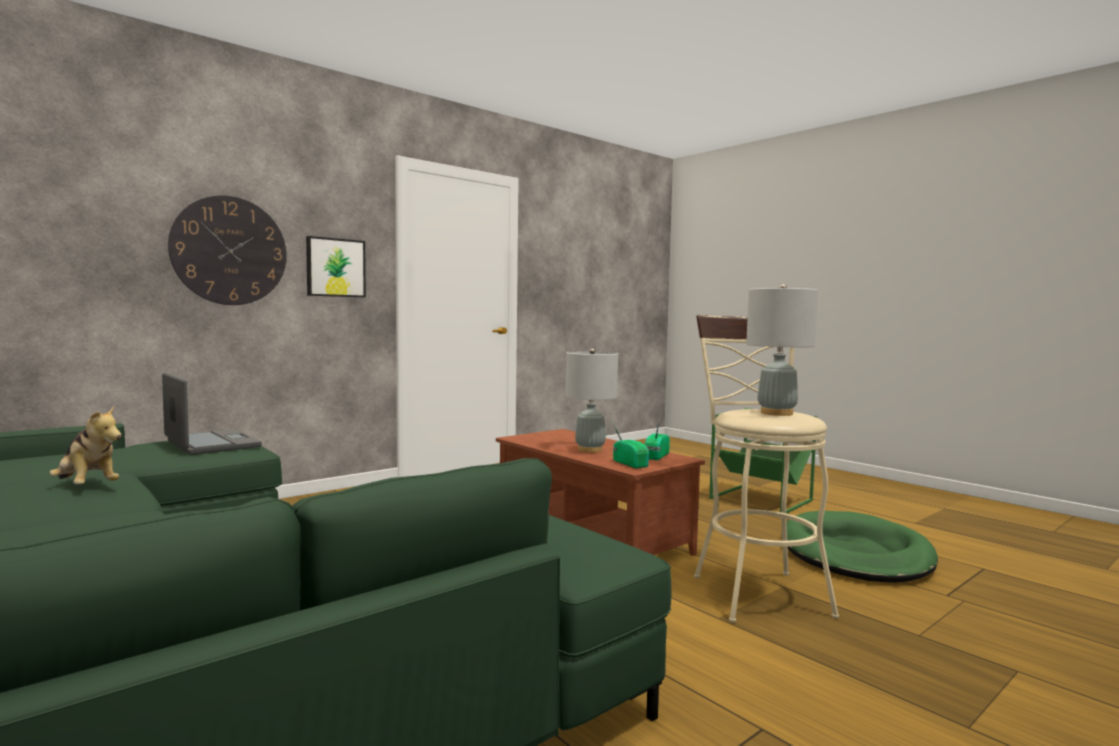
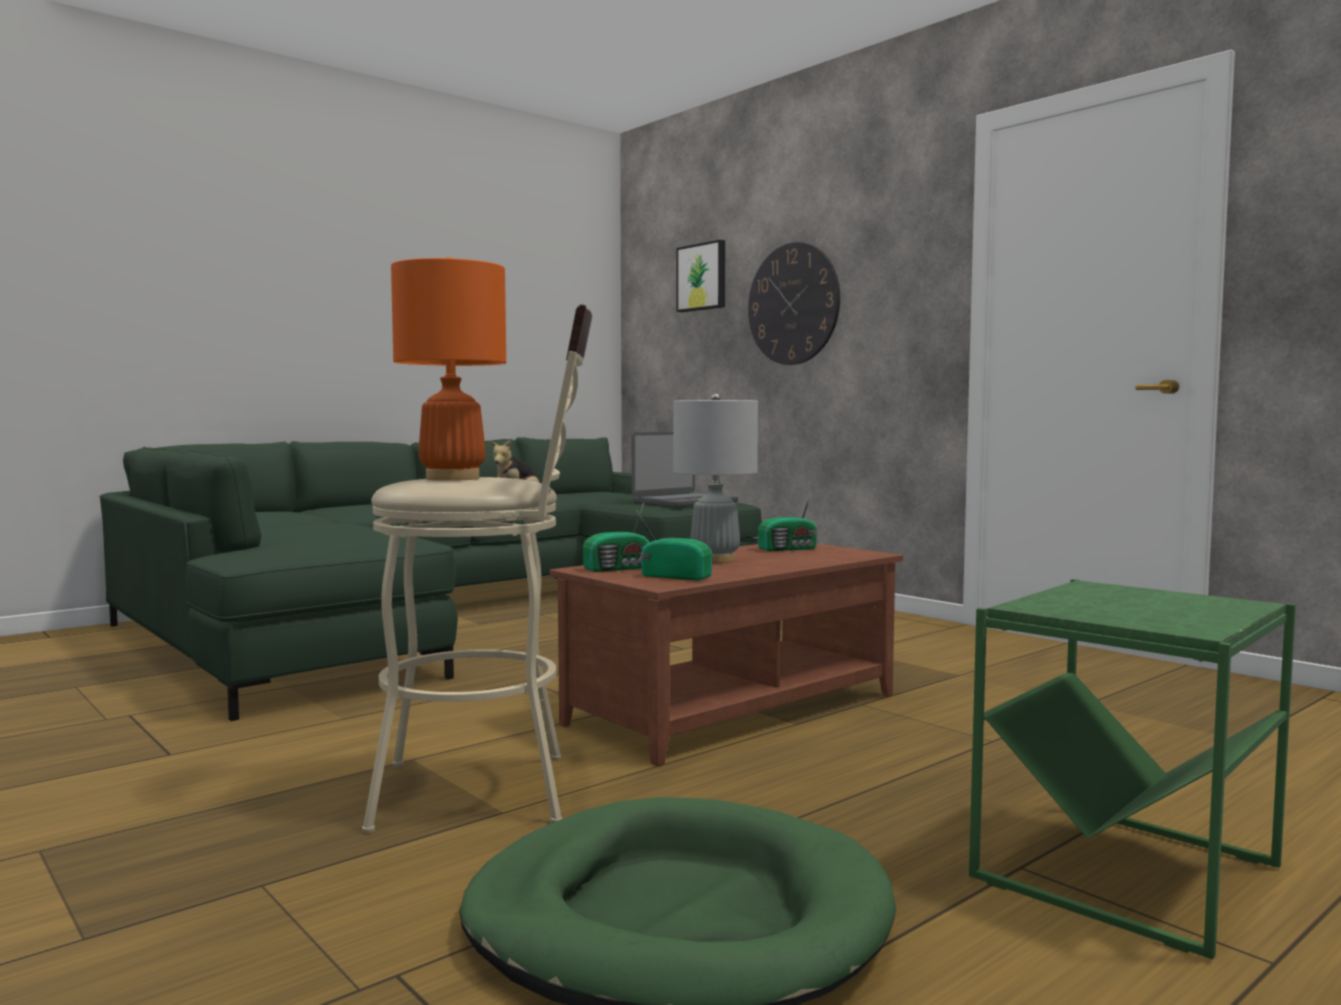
camera: 90 degrees right, 0 degrees up
picture [306,236,366,297] -> picture moved to [677,240,725,312]
grey table lamp [746,284,818,416] -> orange table lamp [391,257,506,481]
none -> radio [758,493,818,551]

